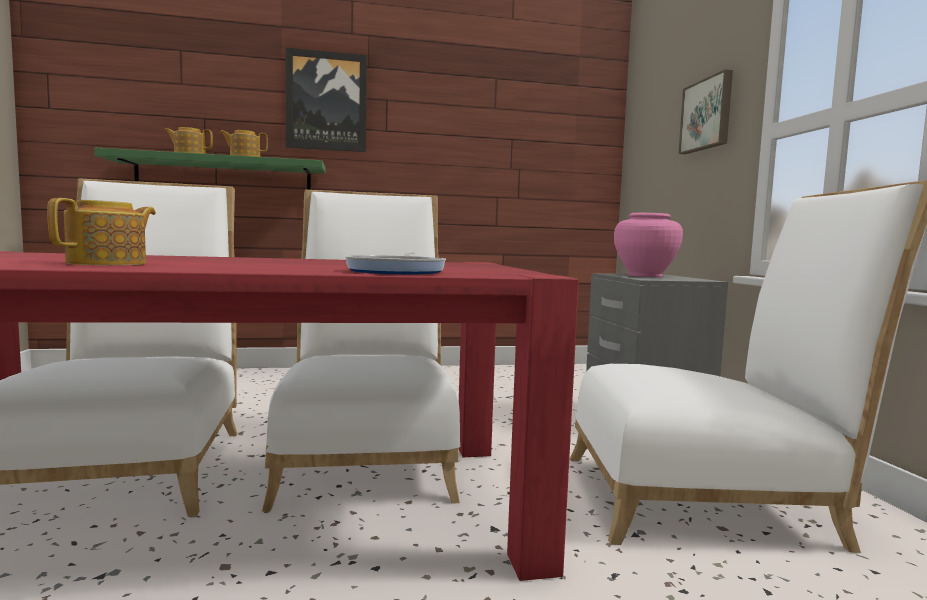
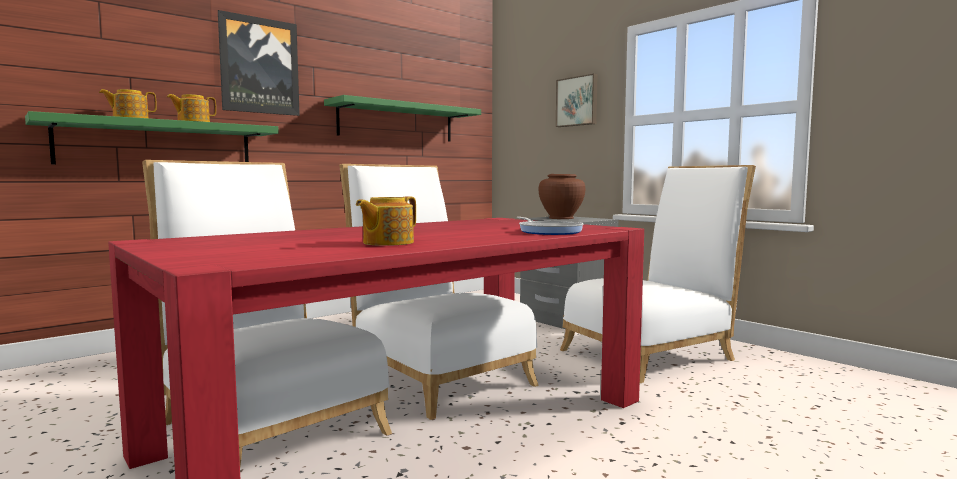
camera: 30 degrees left, 0 degrees up
teapot [47,198,156,265] -> teapot turned 135 degrees counterclockwise [356,196,416,246]
pink vase [614,213,683,277] -> brown vase [539,174,585,219]
none -> green shelf [324,95,481,142]

